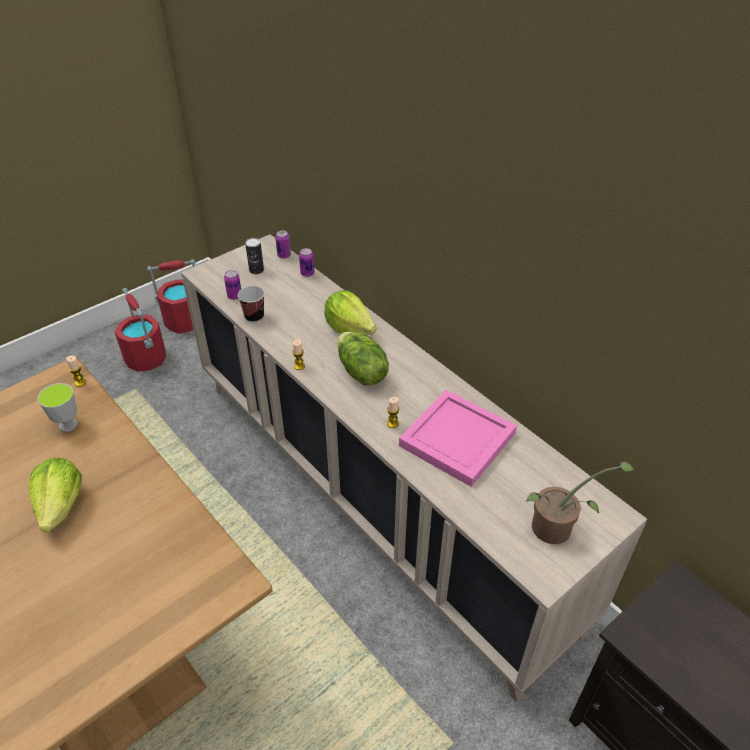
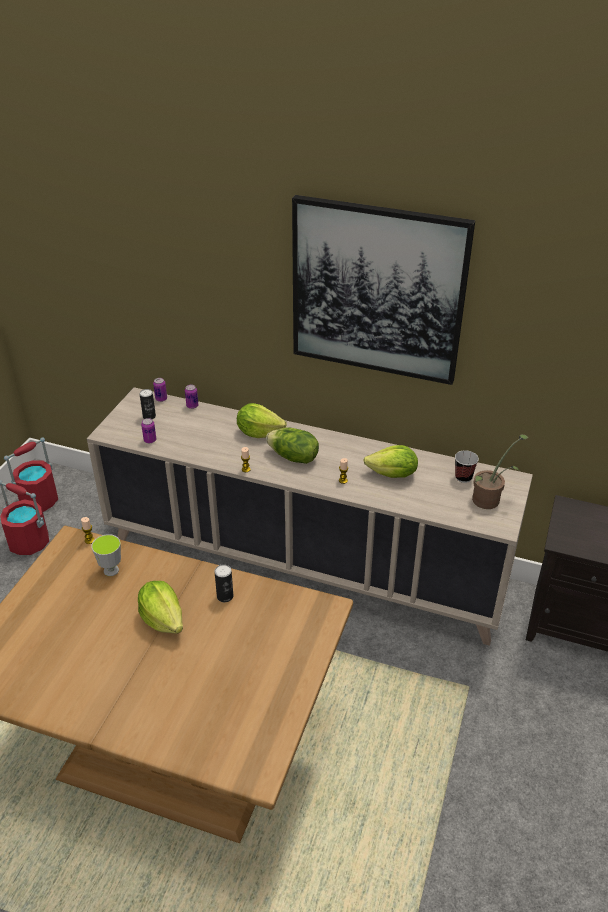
camera: 30 degrees left, 5 degrees down
cup [238,286,265,323] -> cup moved to [455,450,479,483]
pink tray [399,390,517,487] -> lettuce [363,445,418,478]
none -> can [215,564,233,602]
none -> picture [292,195,475,385]

